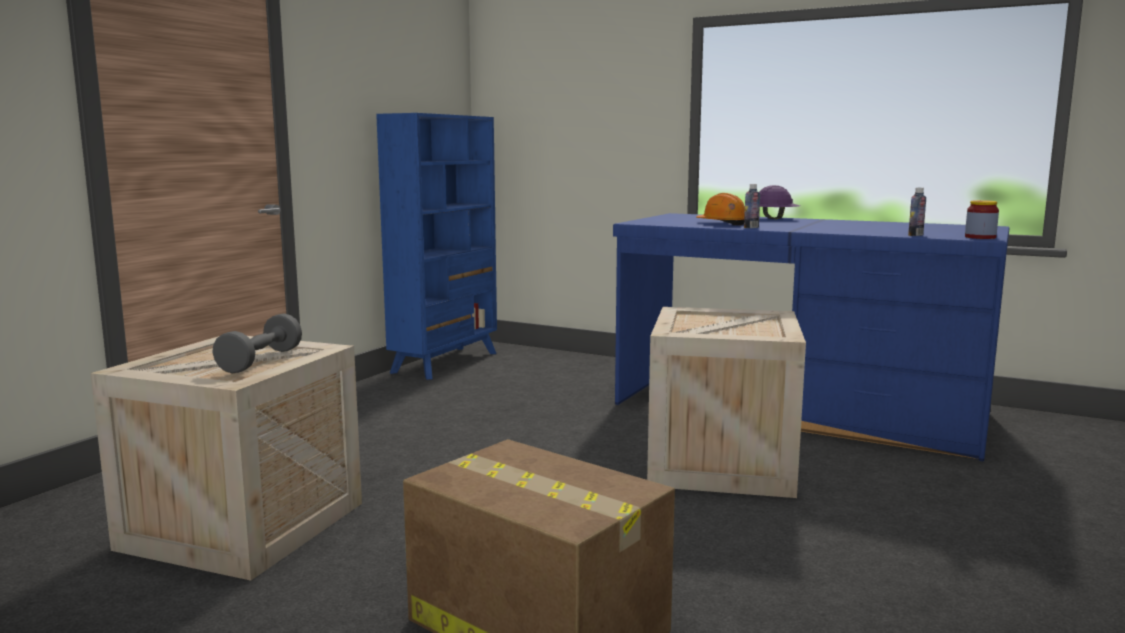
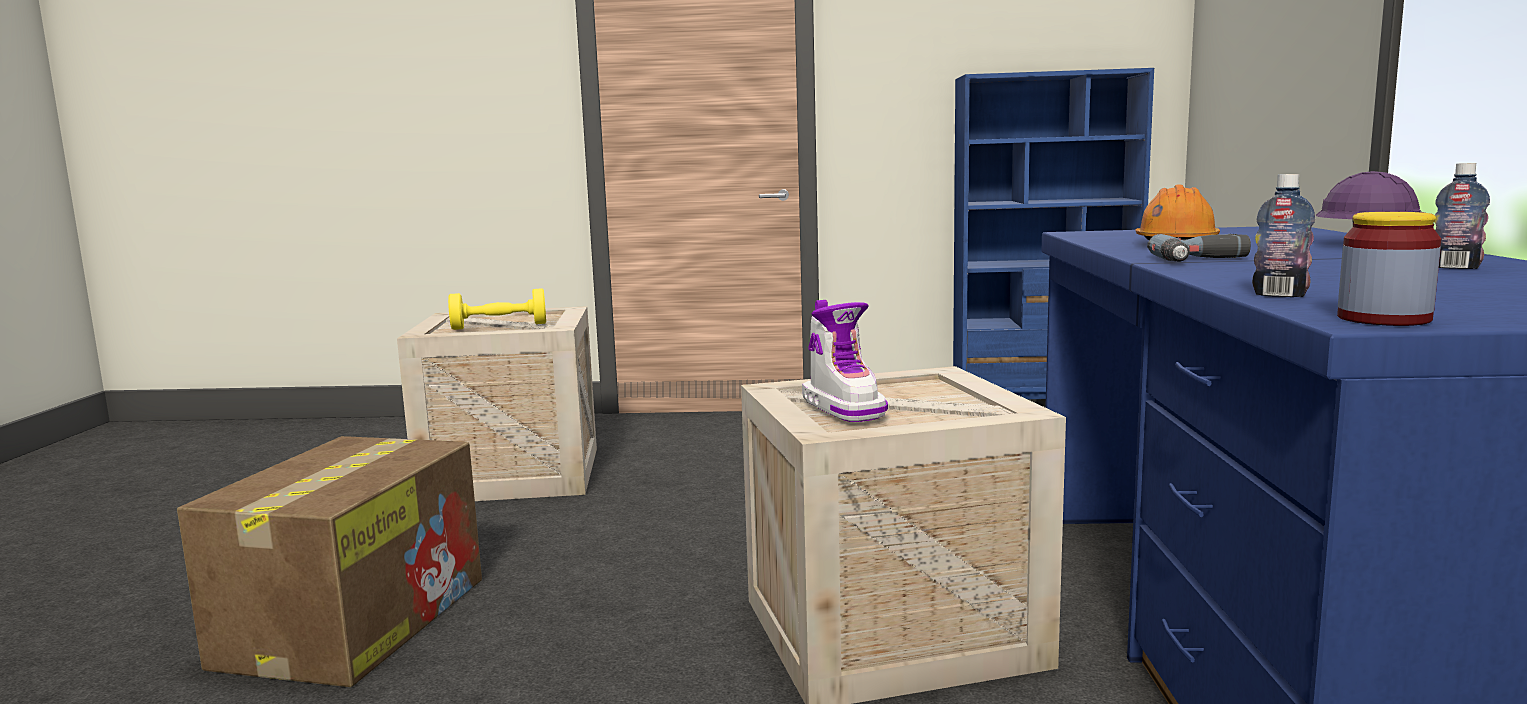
camera: 65 degrees right, 0 degrees up
grey dumbbell [213,313,302,373] -> yellow dumbbell [448,288,546,330]
bottle [744,184,760,228] -> bottle moved to [1434,163,1490,269]
none -> boot [802,300,888,422]
none -> power drill [1147,234,1251,262]

